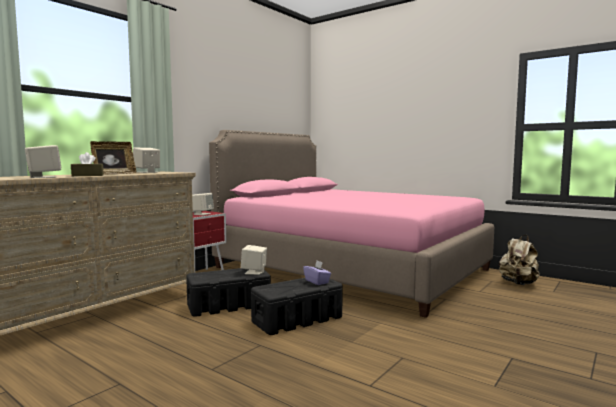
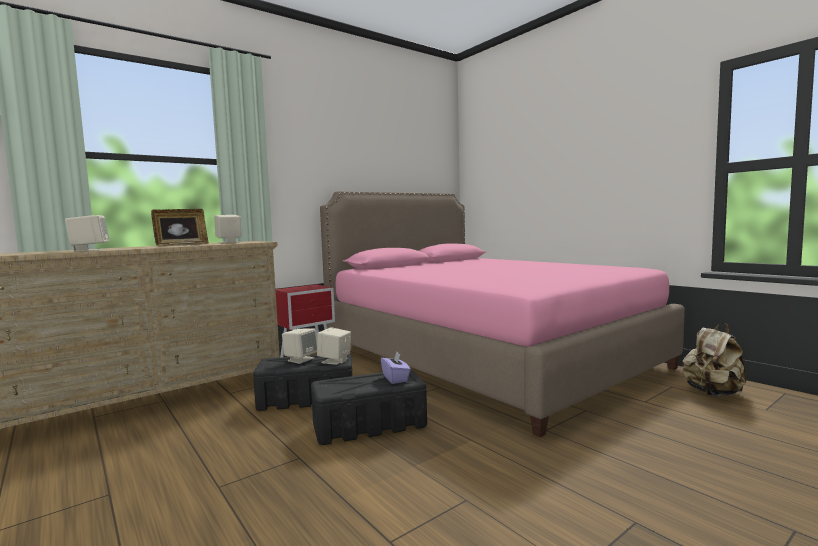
camera: 15 degrees right, 0 degrees up
brown tissue box [71,152,104,176] -> none
beige speaker [192,193,214,215] -> beige speaker moved to [282,328,317,364]

